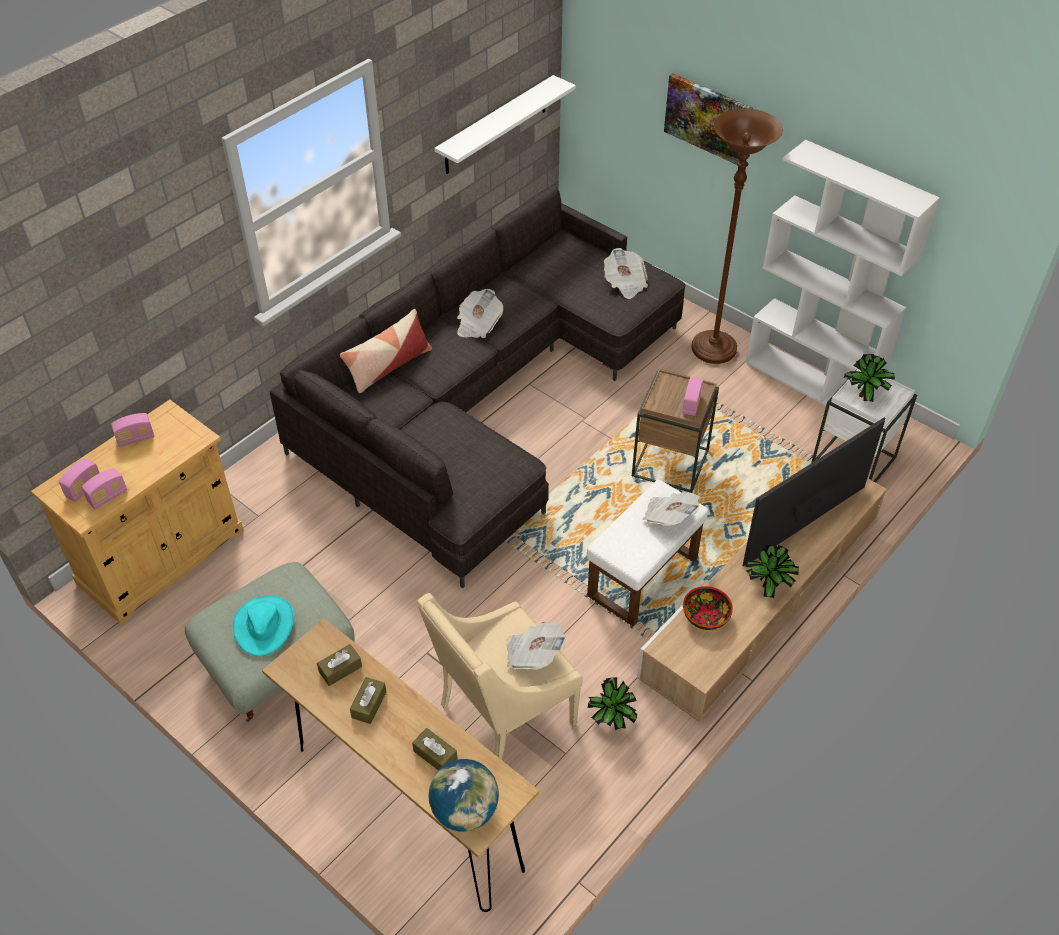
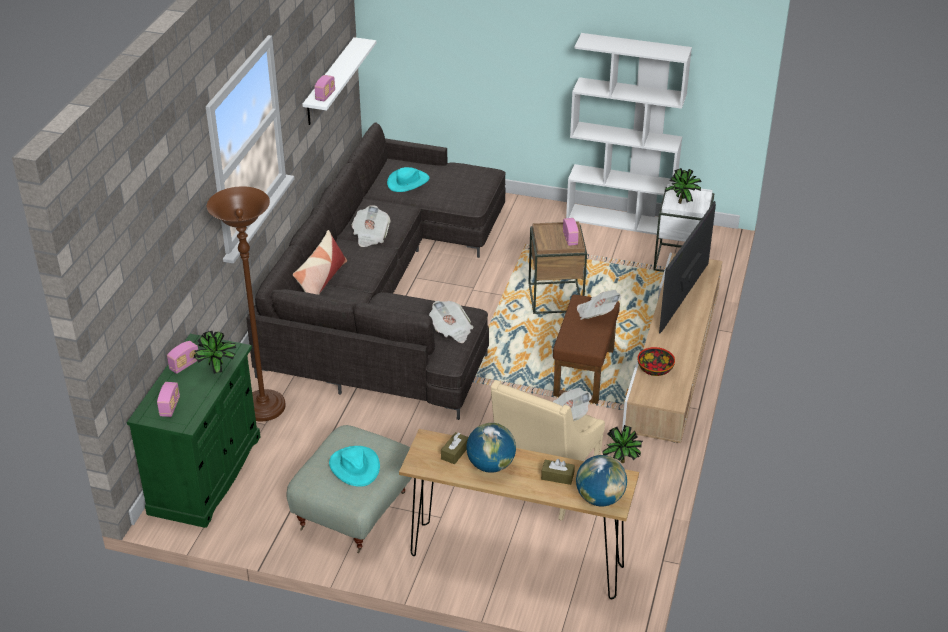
camera: 25 degrees left, 10 degrees down
beige cabinet [31,400,244,624] -> green cabinet [127,334,260,528]
radio [82,468,127,509] -> radio moved to [314,75,335,101]
brown tissue box [350,677,386,724] -> globe [466,423,516,473]
white ottoman [587,480,708,626] -> brown ottoman [553,294,620,404]
newspaper [604,248,648,299] -> newspaper moved to [429,300,473,343]
picture [664,73,753,165] -> none
brown floor lamp [691,108,783,364] -> brown floor lamp moved to [207,186,286,421]
potted plant [745,545,799,598] -> potted plant moved to [193,331,236,374]
none -> turquoise hat [387,167,430,192]

